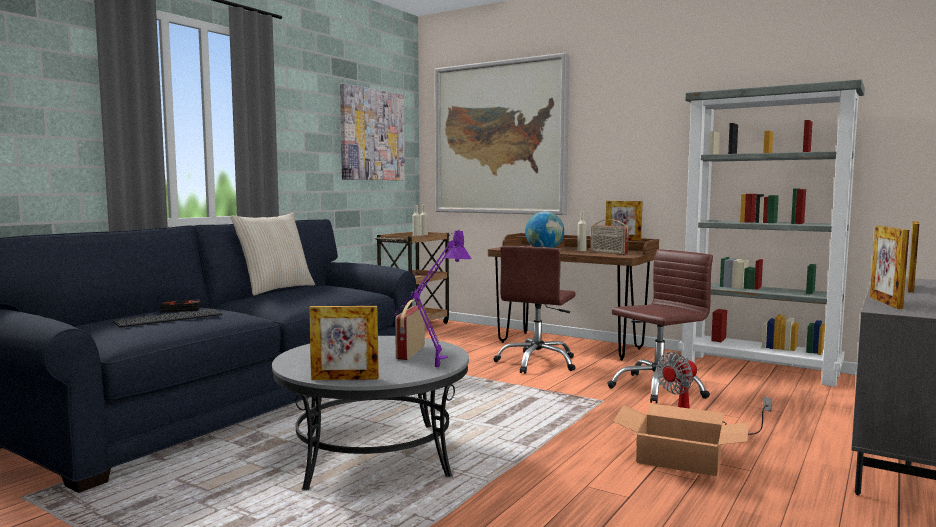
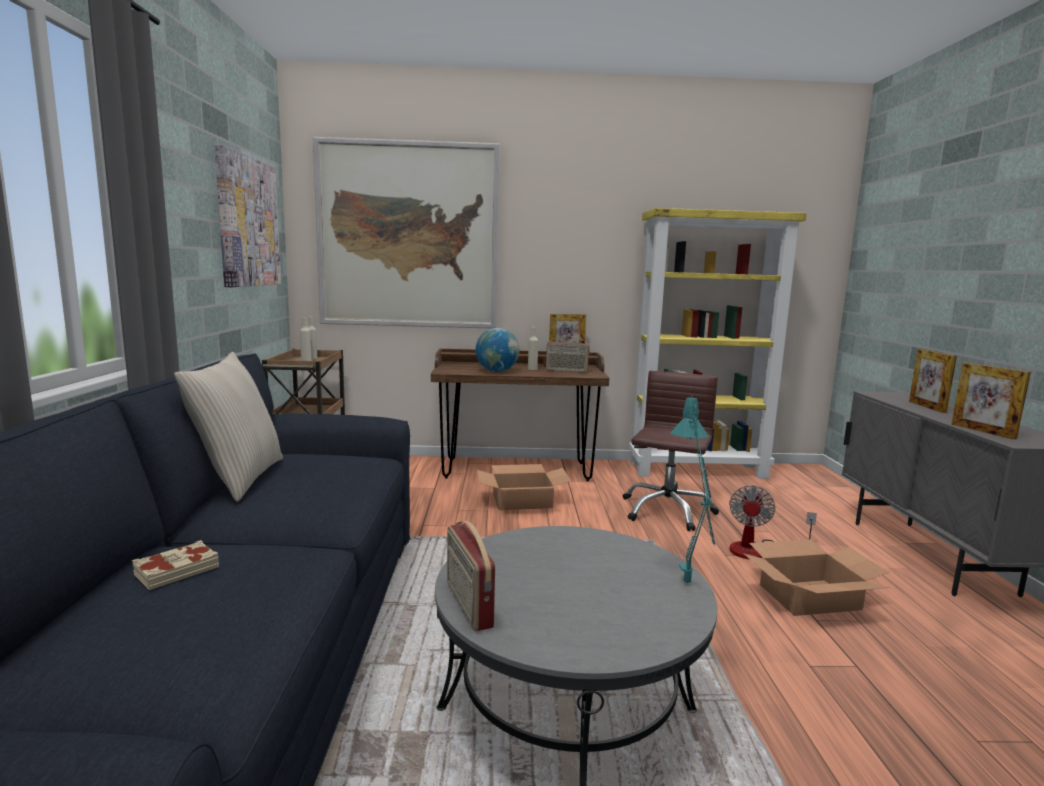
camera: 35 degrees left, 5 degrees up
keyboard [113,309,222,328] -> none
black book [160,299,201,312] -> beige book [132,540,219,590]
picture frame [309,306,379,380] -> none
purple table lamp [393,230,471,367] -> turquoise table lamp [670,395,715,583]
radio [395,300,425,360] -> radio moved to [447,521,495,631]
brown office chair [494,246,576,374] -> cardboard box [477,464,571,510]
grey bookcase [678,79,865,387] -> yellow bookcase [629,208,807,479]

